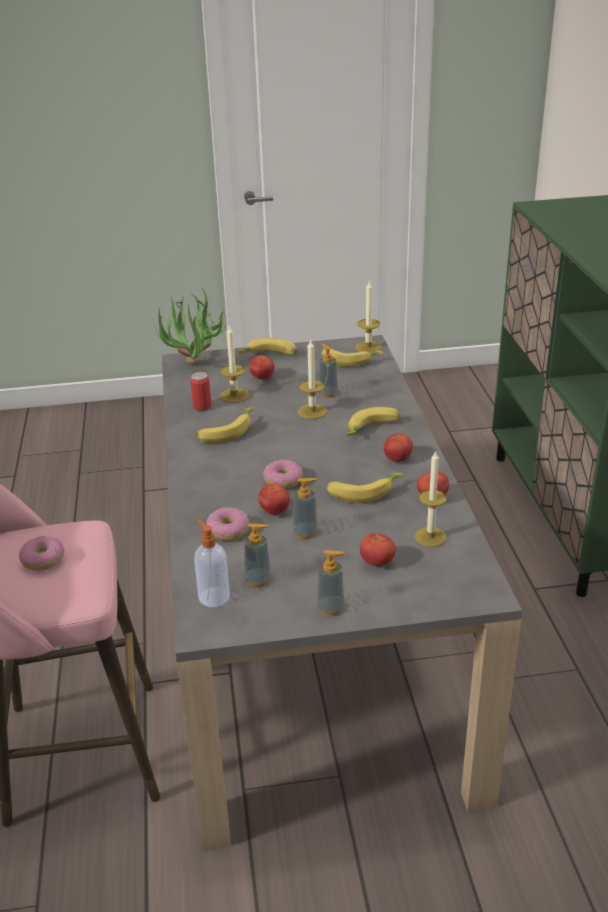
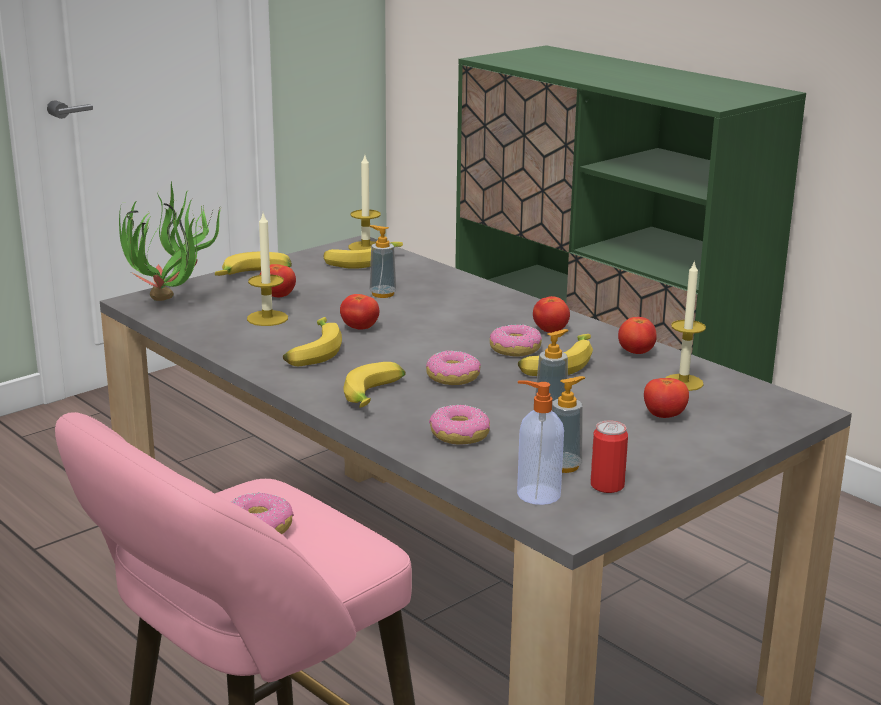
camera: 35 degrees left, 10 degrees down
can [191,372,212,411] -> can moved to [590,420,628,493]
tomato [258,483,290,515] -> tomato moved to [340,294,379,330]
candle [298,339,327,419] -> none
soap dispenser [317,550,345,616] -> none
banana [346,407,401,436] -> banana moved to [343,362,406,408]
none -> donut [490,324,542,356]

